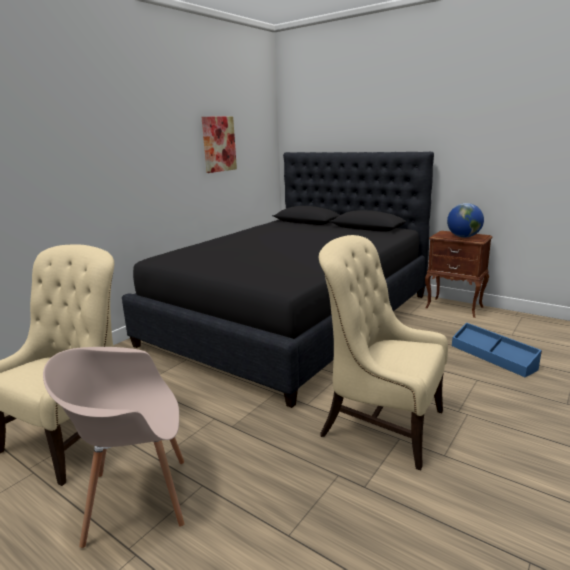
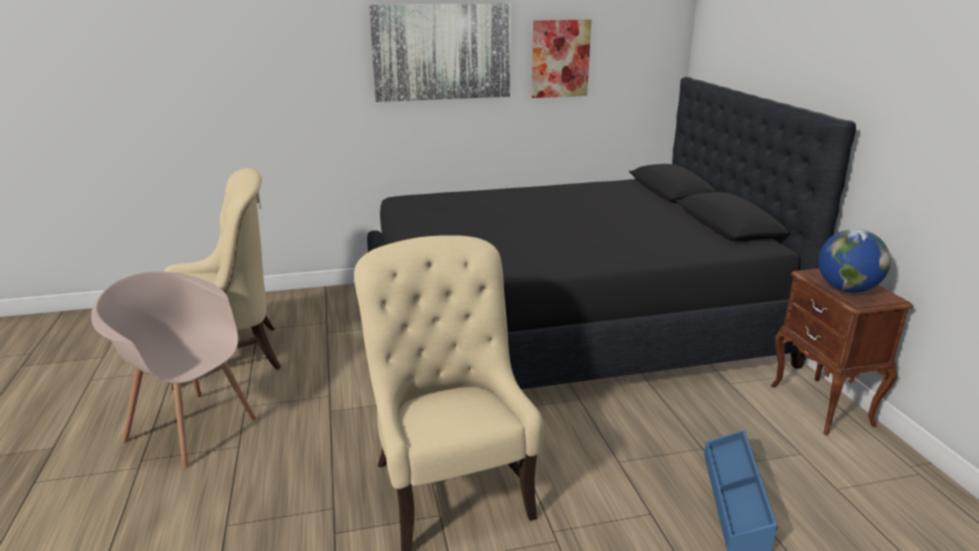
camera: 40 degrees right, 5 degrees up
none -> picture [369,4,511,102]

